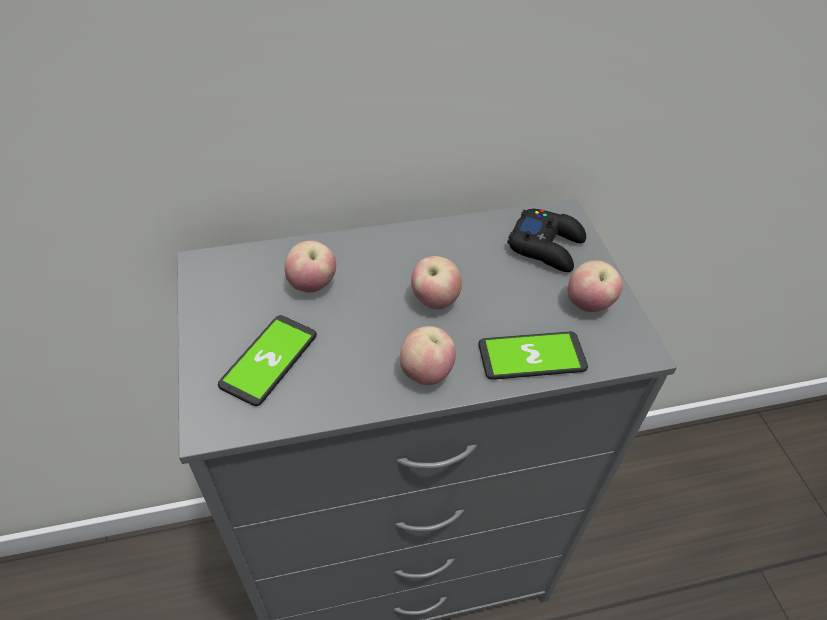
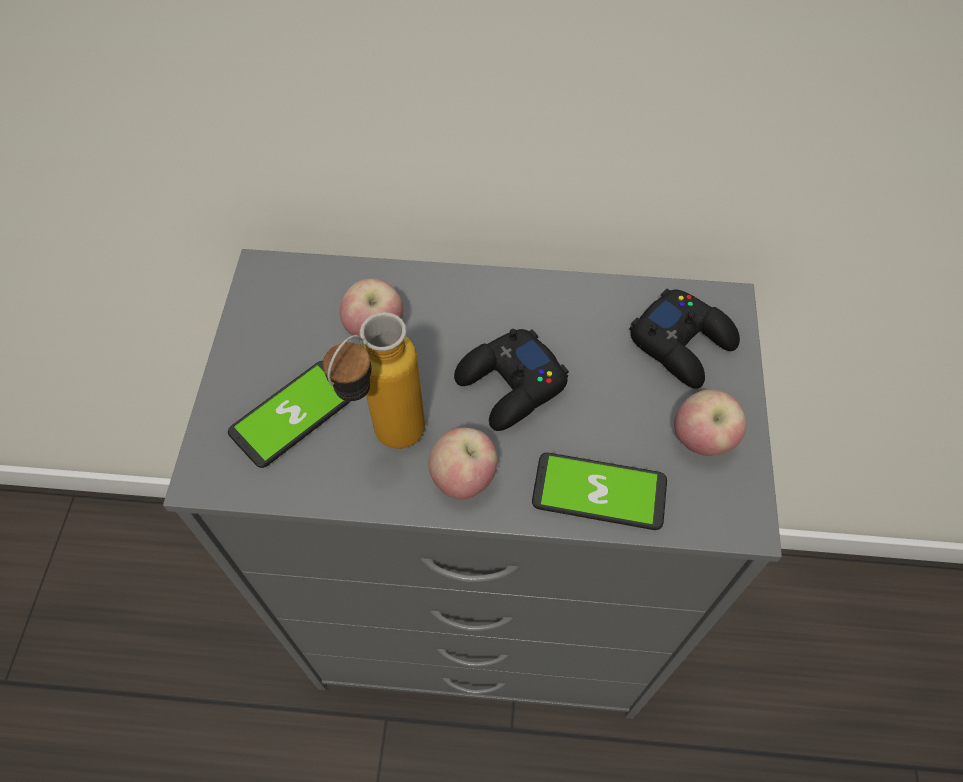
camera: 20 degrees right, 10 degrees up
apple [411,256,462,309] -> black game controller [454,329,569,431]
none -> bottle [323,312,425,449]

